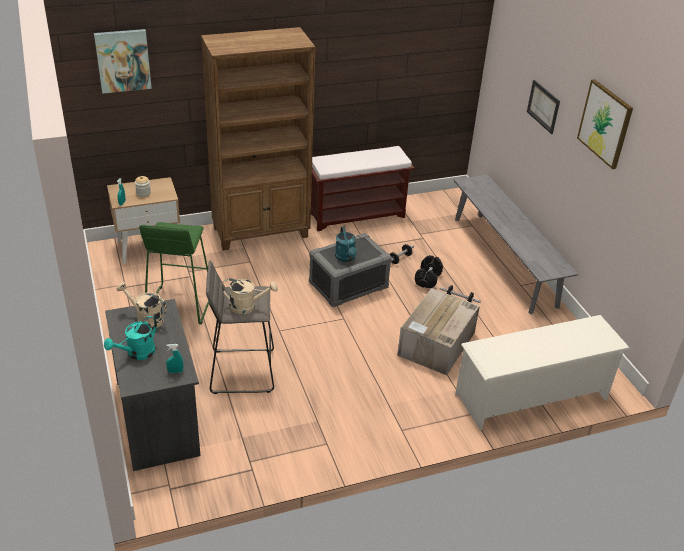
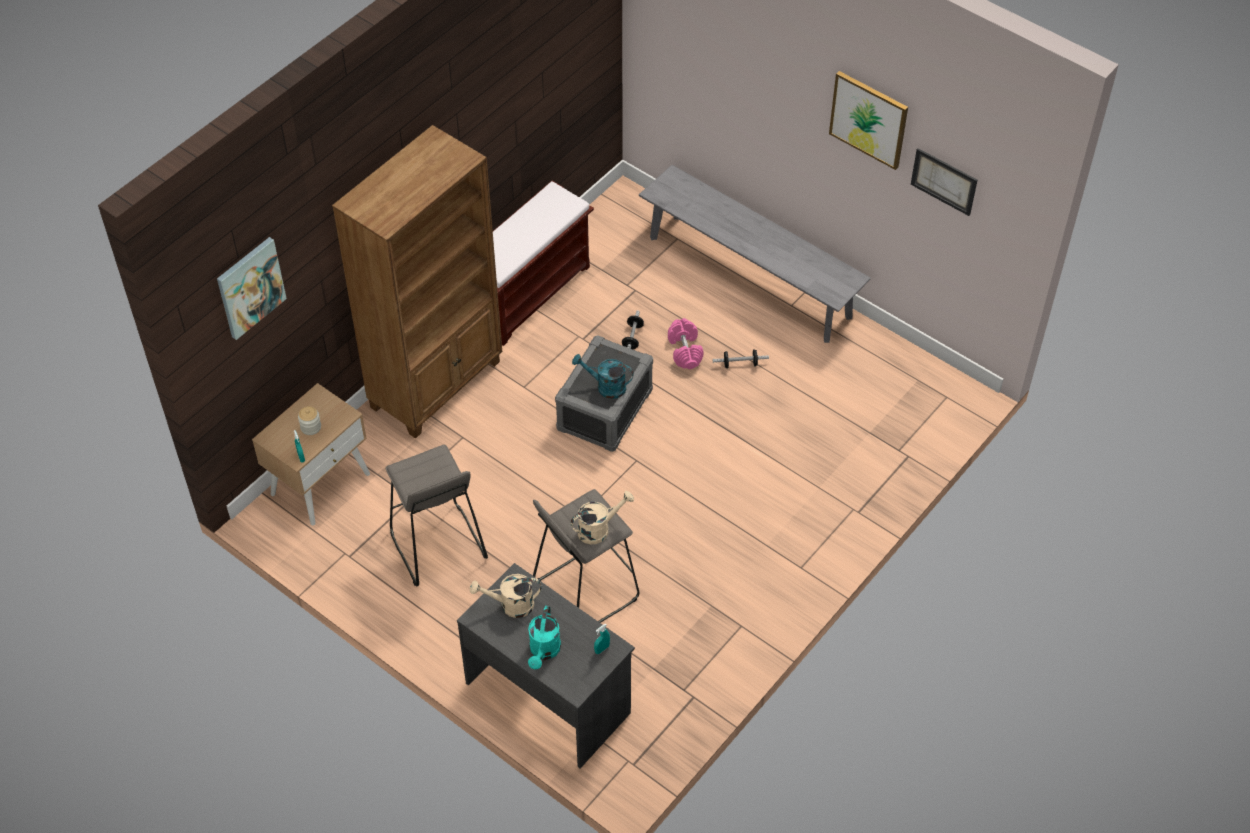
camera: 30 degrees left, 15 degrees up
green stool [139,222,209,324] -> grey stool [386,445,488,586]
turquoise watering can [335,227,357,262] -> turquoise watering can turned 150 degrees clockwise [572,354,634,399]
cardboard box [397,288,480,375] -> none
black dumbbell [415,255,443,288] -> pink dumbbell [668,318,704,369]
white shoe rack [455,315,630,430] -> none
picture [527,80,560,134] -> picture moved to [911,148,977,216]

